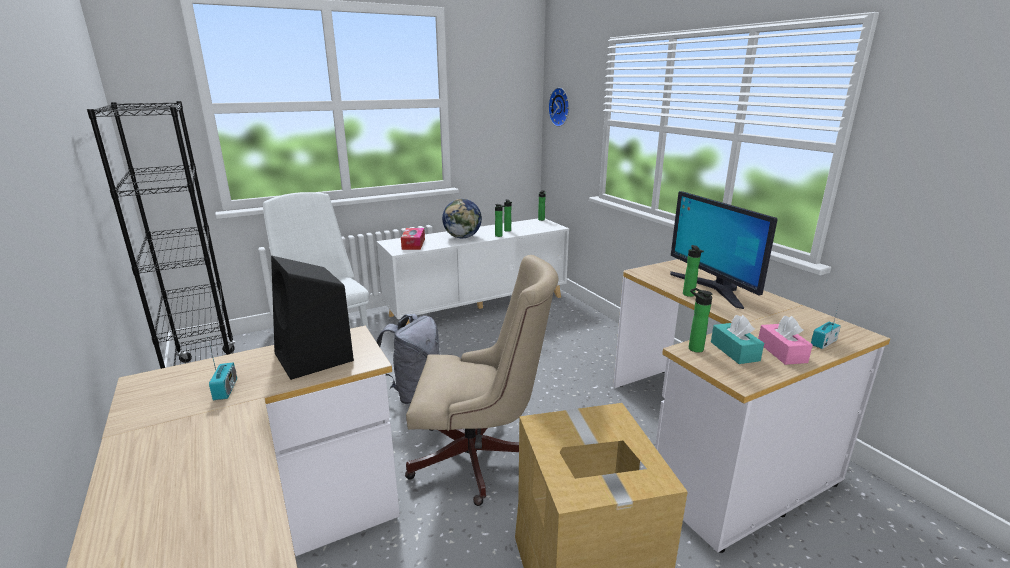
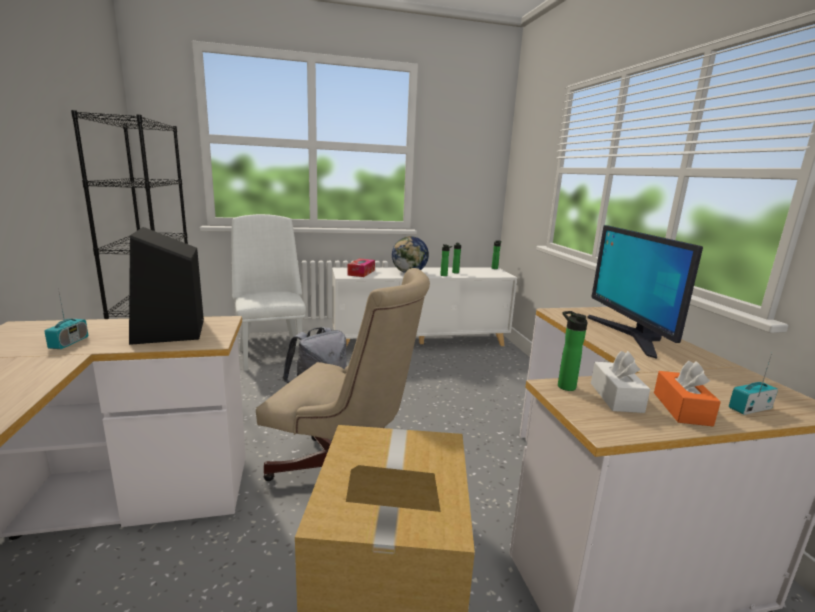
camera: 15 degrees right, 5 degrees down
wall clock [548,87,569,127] -> none
bottle [683,245,704,297] -> none
turquoise tissue box [711,315,764,364] -> white tissue box [591,351,650,413]
pink tissue box [758,316,813,365] -> orange tissue box [654,361,721,426]

